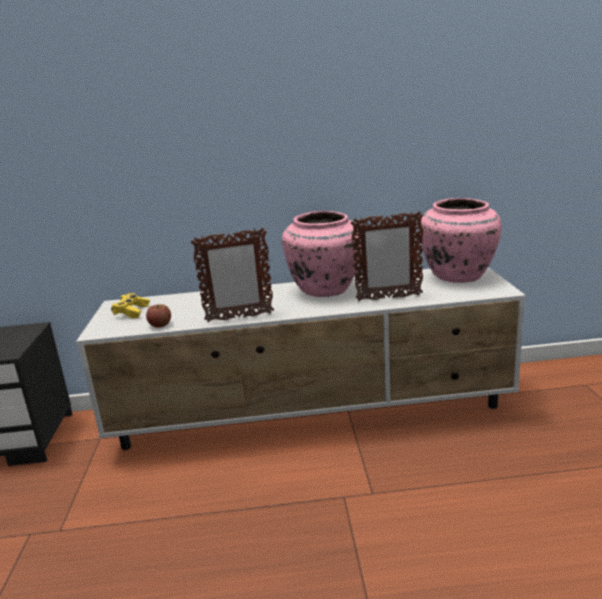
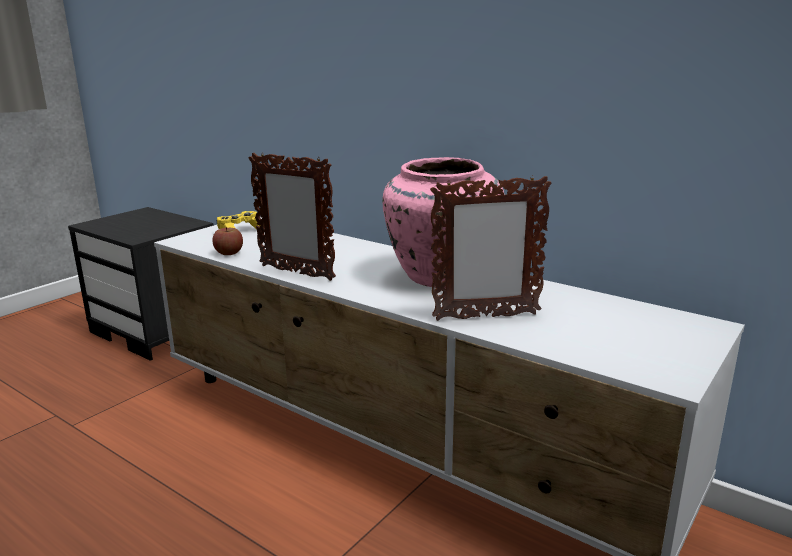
camera: 40 degrees right, 0 degrees up
picture frame [350,211,423,301] -> picture frame turned 45 degrees counterclockwise [430,175,552,321]
pink vase [420,198,502,283] -> none

